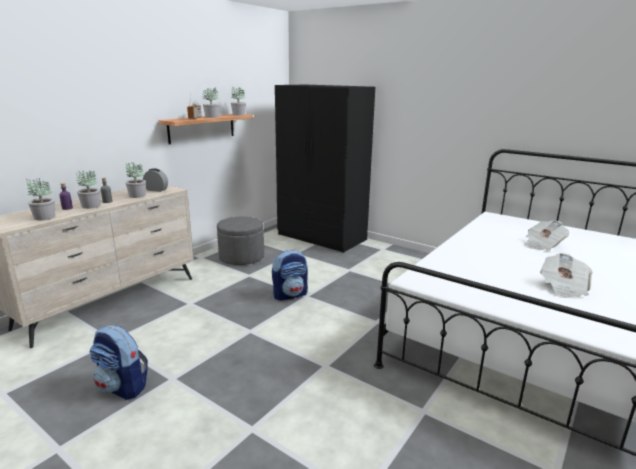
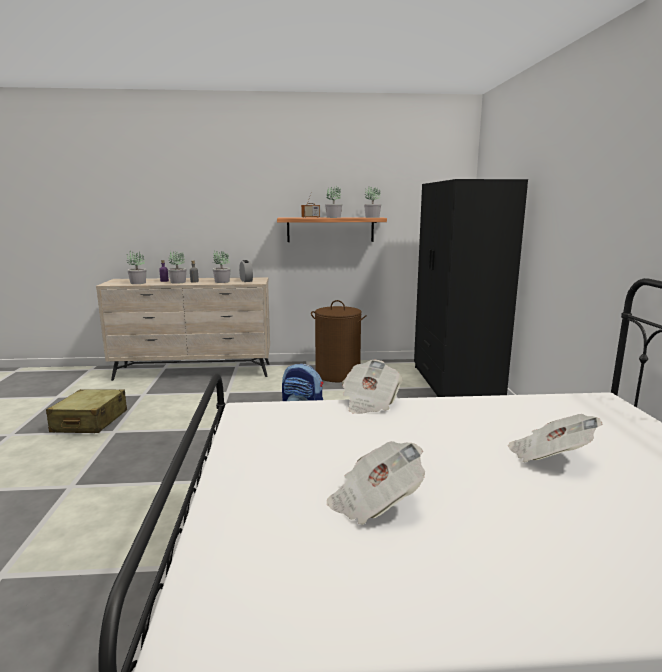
camera: 50 degrees right, 5 degrees down
backpack [89,325,148,400] -> beige suitcase [46,389,127,433]
grey ottoman [217,217,264,265] -> brown laundry basket [311,300,367,382]
none -> newspaper [342,360,402,414]

